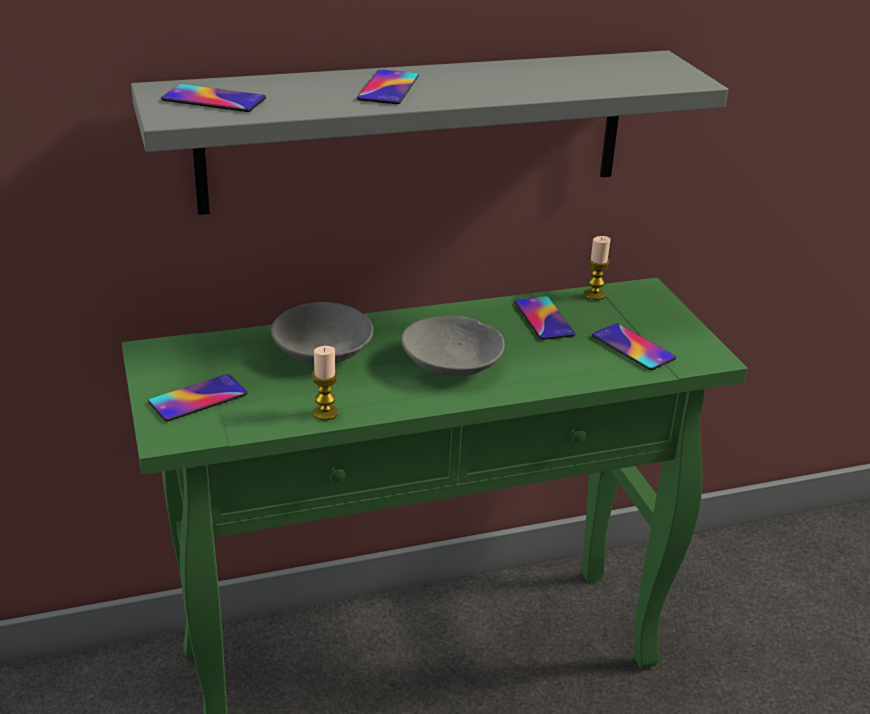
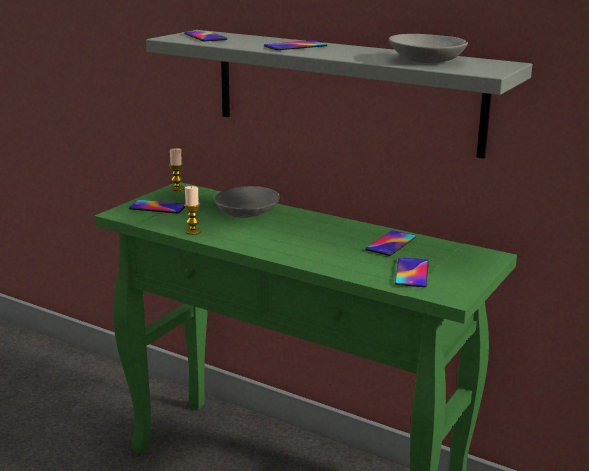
camera: 50 degrees right, 10 degrees down
grey bowl [401,316,505,376] -> grey bowl moved to [389,34,468,63]
candle [584,236,610,300] -> candle moved to [169,148,184,191]

